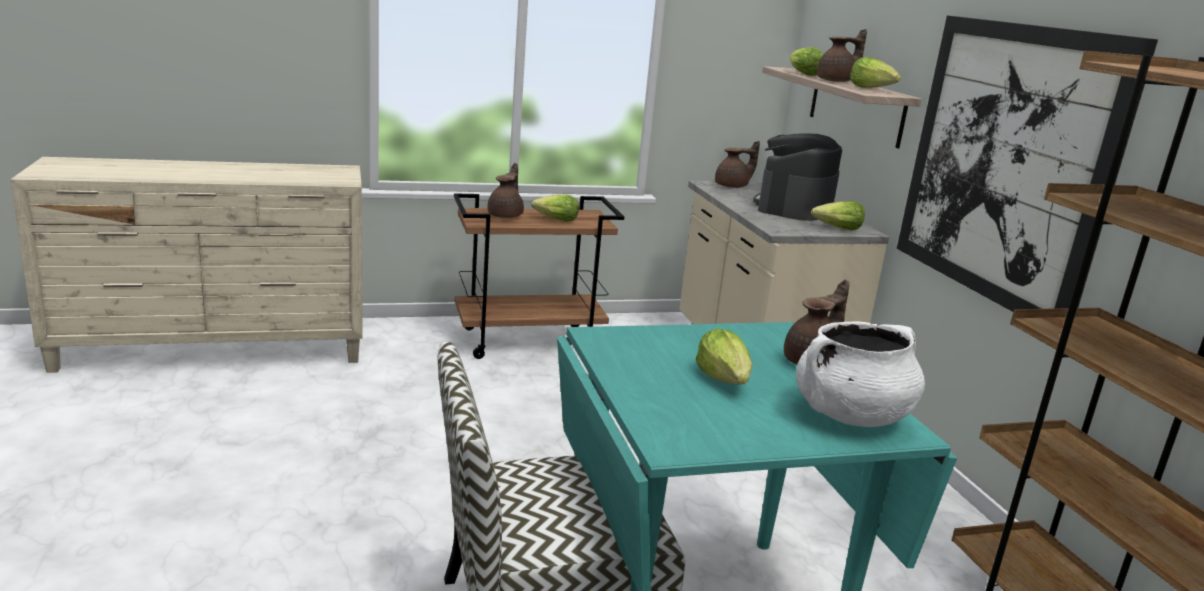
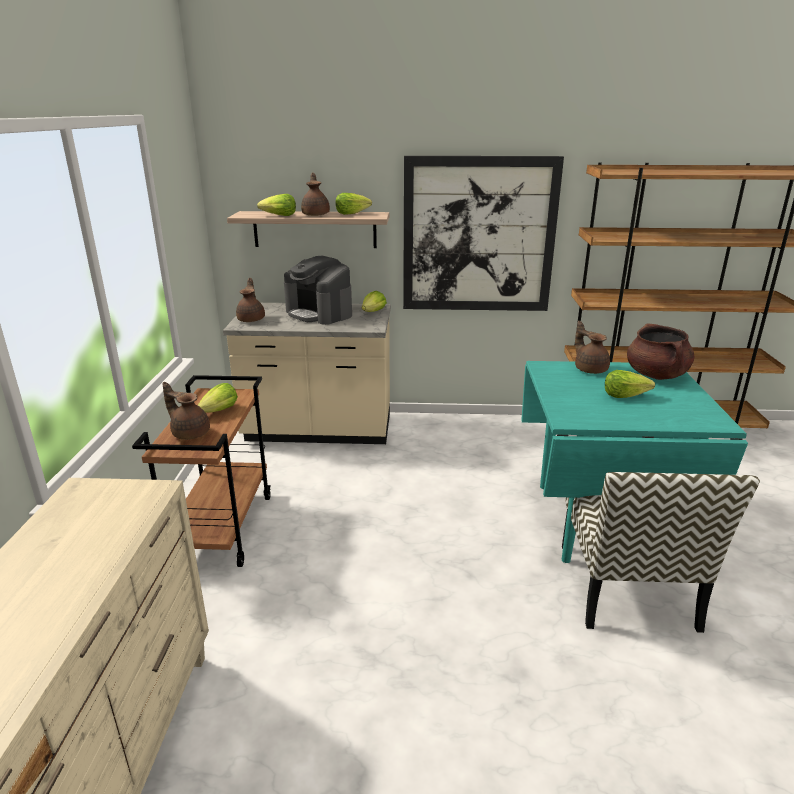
camera: 70 degrees left, 5 degrees up
white cooking pot [796,321,925,427] -> brown cooking pot [627,324,694,380]

